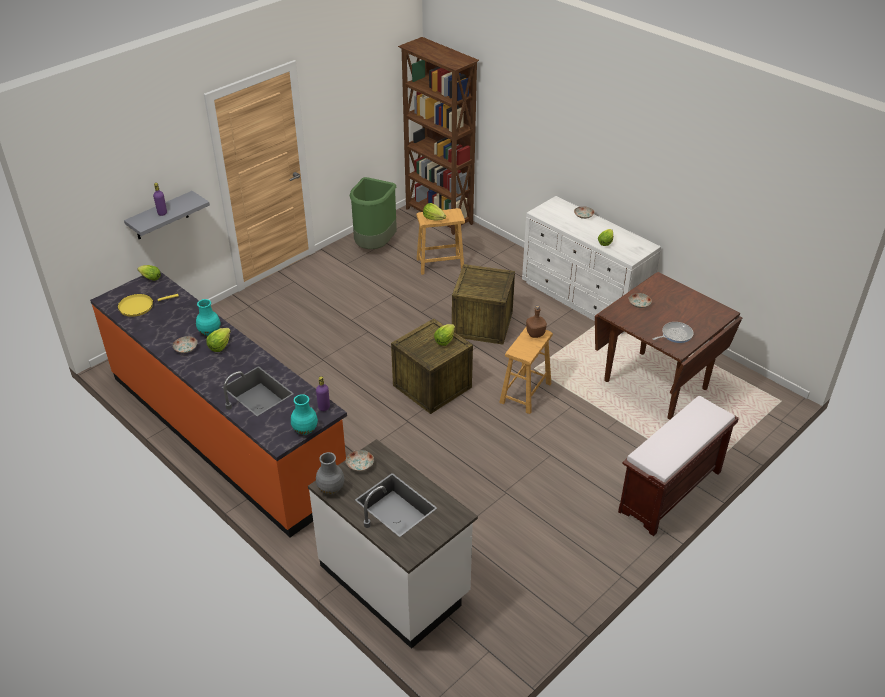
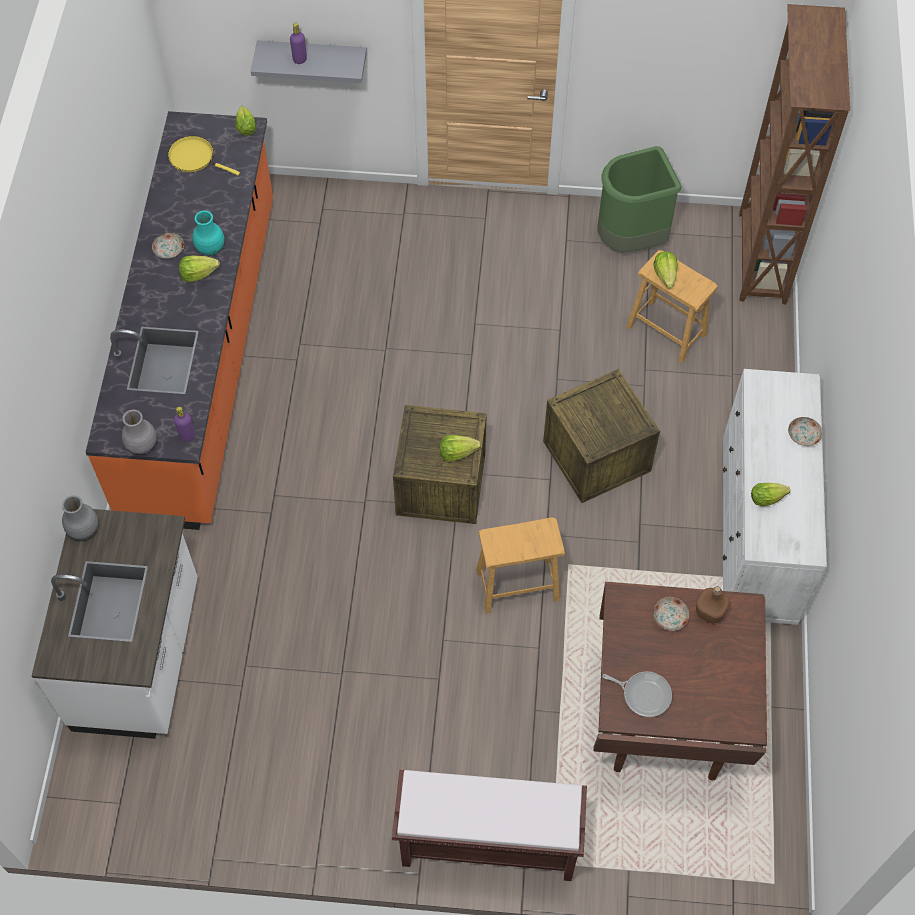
camera: 50 degrees right, 20 degrees up
turquoise vase [291,394,318,435] -> grey vase [122,410,157,454]
plate [346,450,374,471] -> none
brown bottle [526,306,547,338] -> brown bottle moved to [696,586,730,623]

